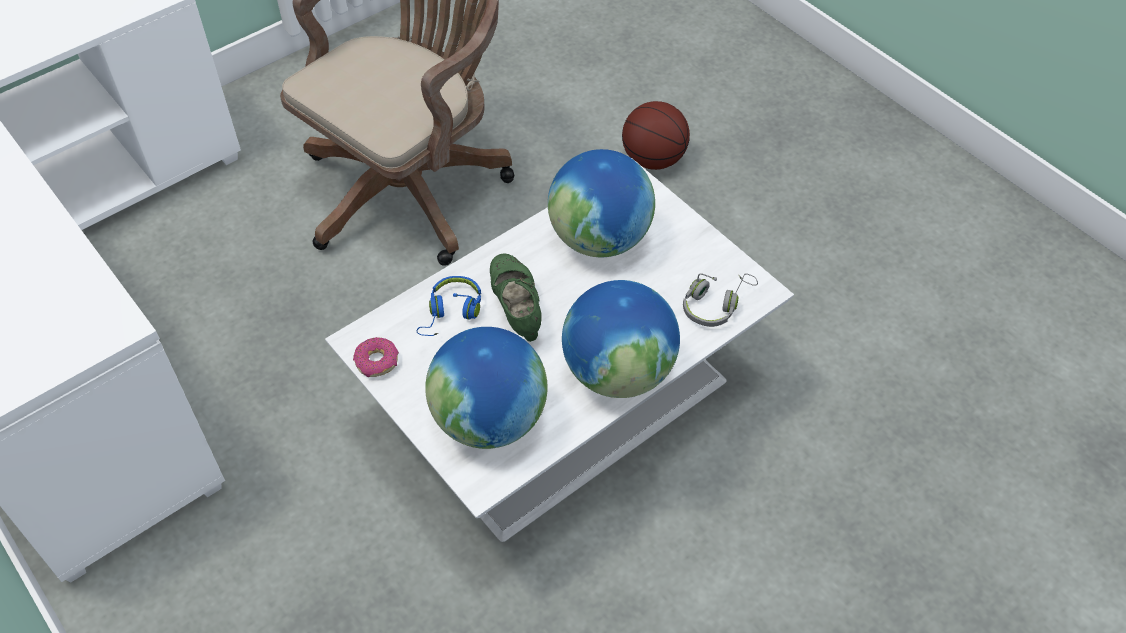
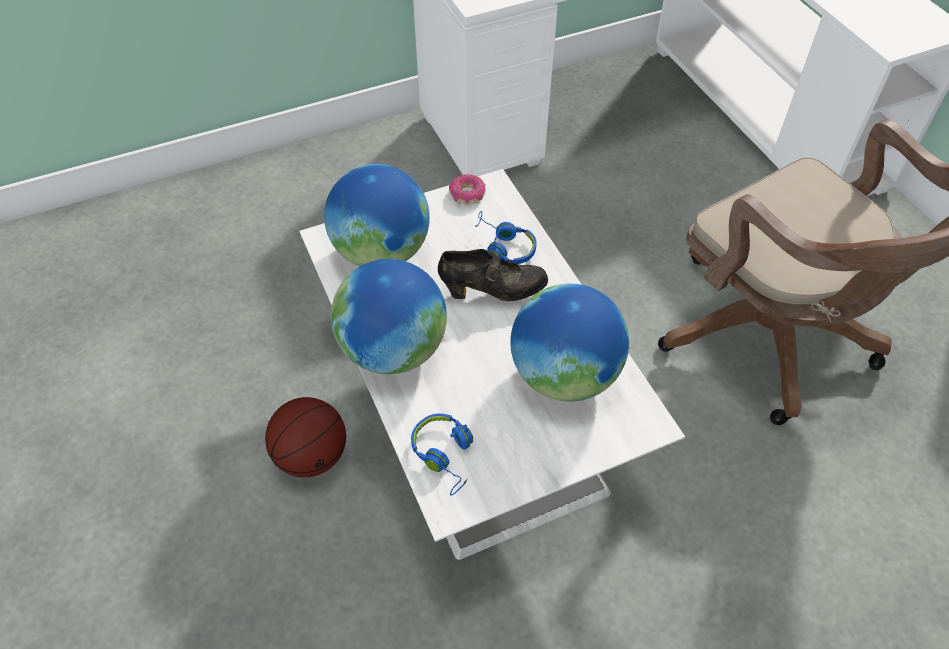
camera: 105 degrees right, 0 degrees up
green shoe [490,253,542,342] -> black shoe [438,249,548,301]
basketball [622,101,690,170] -> basketball moved to [265,397,346,478]
grey headphones [683,273,758,327] -> blue headphones [411,414,473,495]

